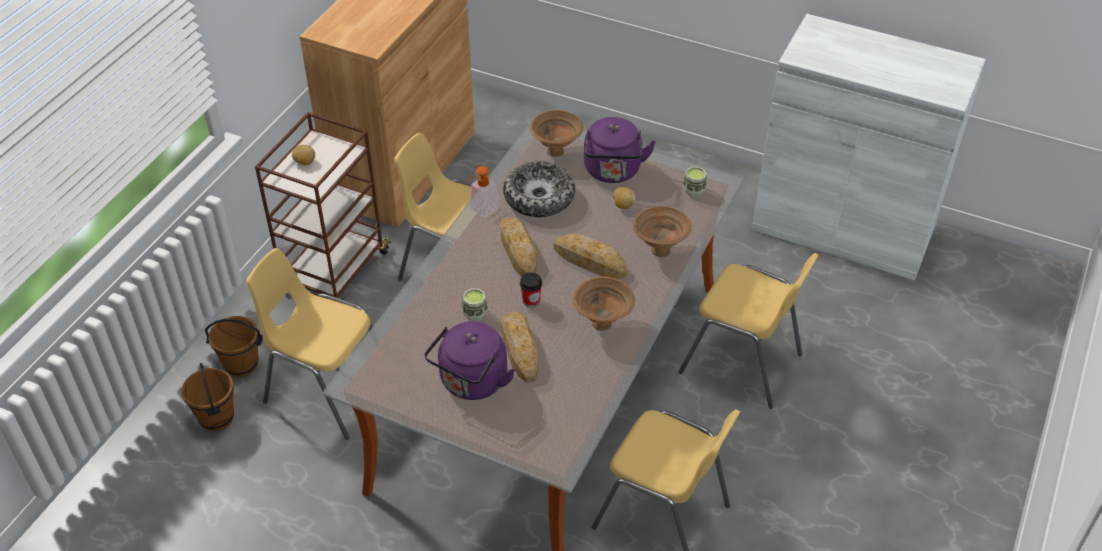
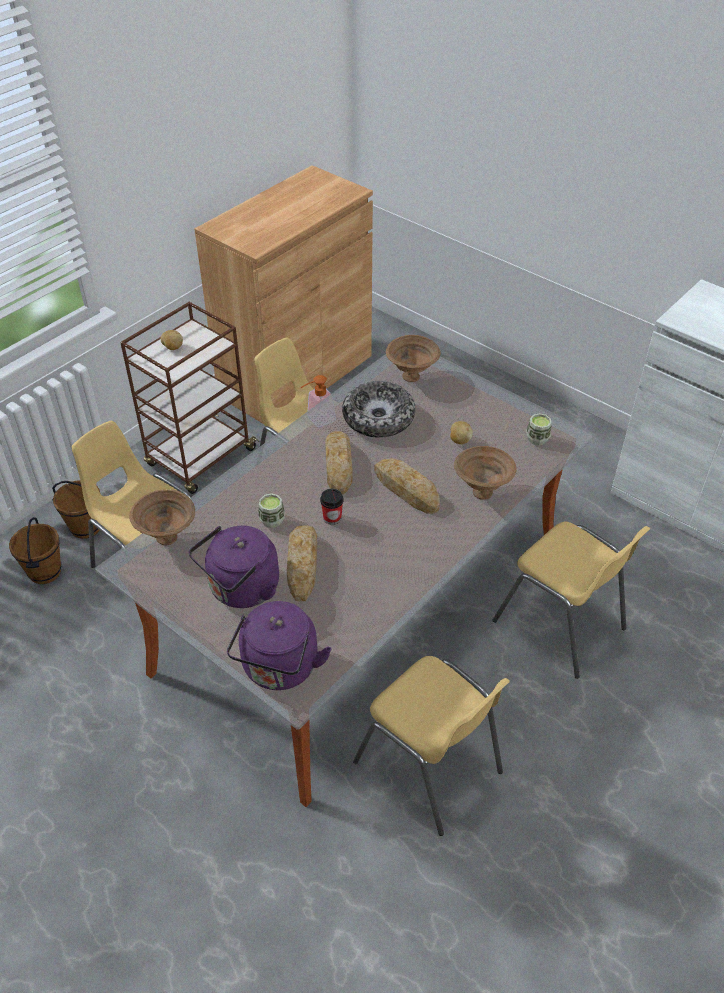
camera: 15 degrees right, 0 degrees up
brown bowl [573,276,635,331] -> brown bowl moved to [129,489,195,545]
purple kettle [584,117,656,183] -> purple kettle moved to [227,601,332,690]

